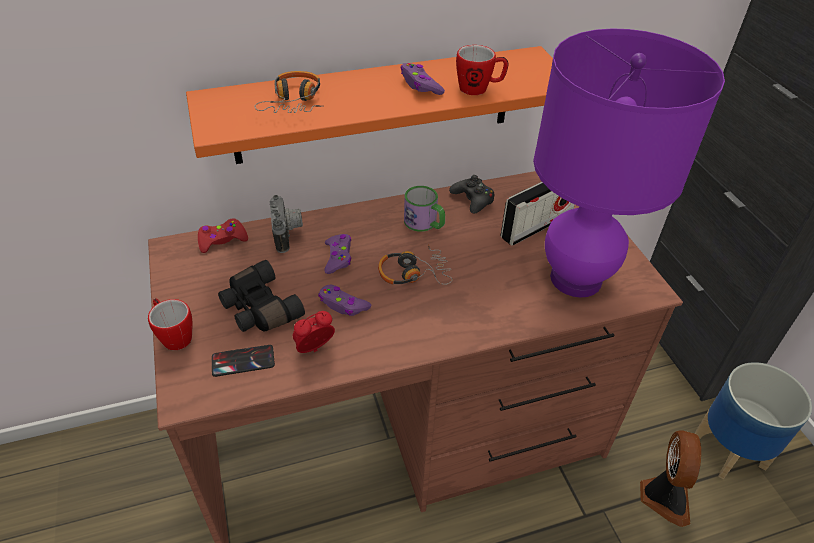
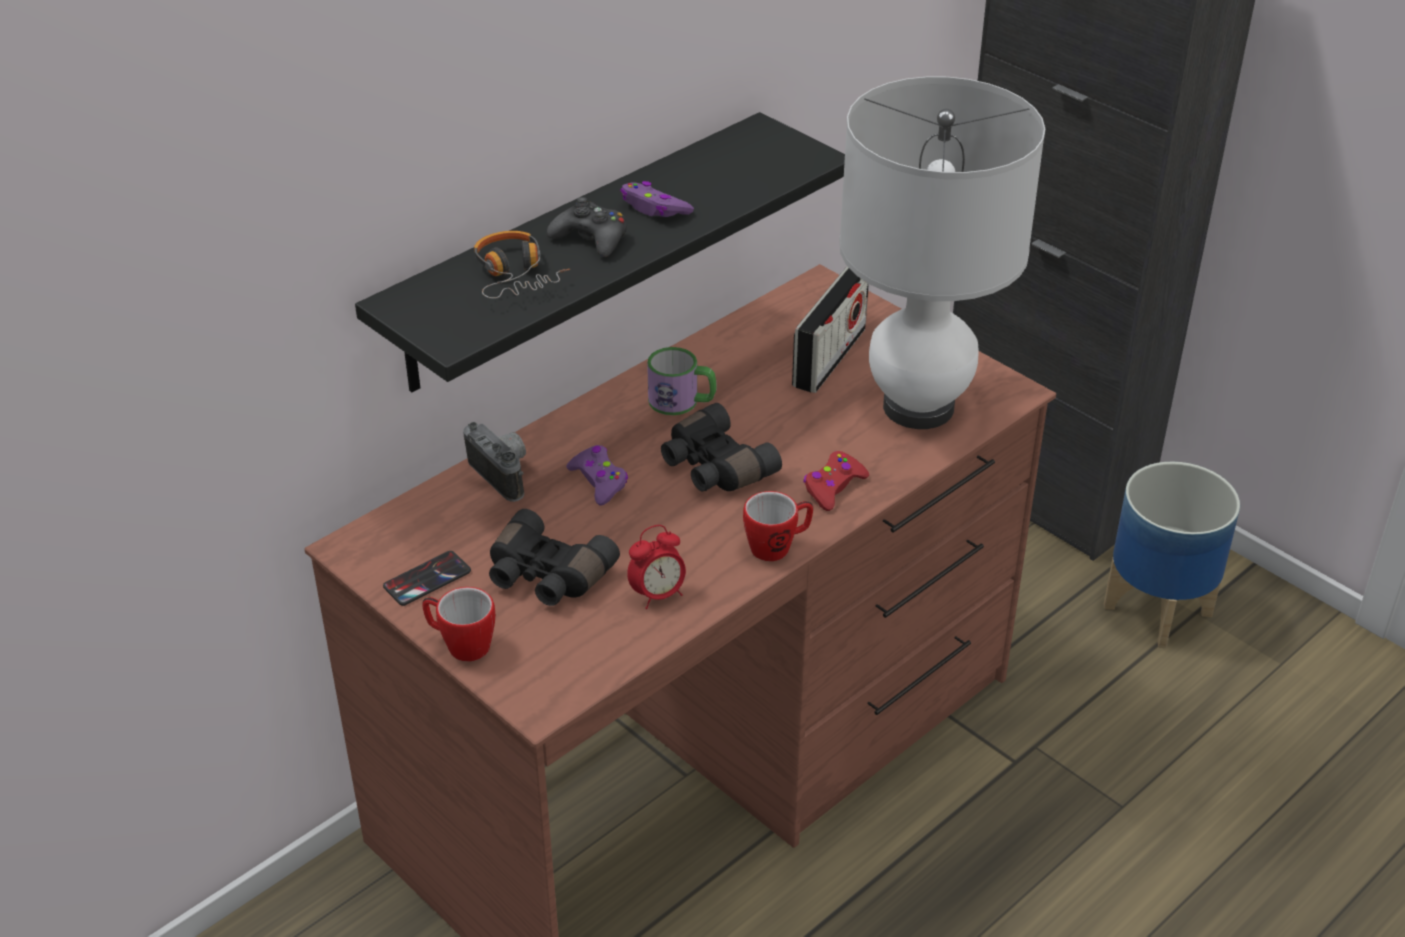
camera: 25 degrees left, 5 degrees down
orange shelf [186,46,553,164] -> black shelf [355,112,845,392]
red game controller [198,219,248,253] -> red game controller moved to [803,451,869,511]
phone [212,345,275,377] -> phone moved to [383,551,471,606]
alarm clock [292,311,335,353] -> alarm clock turned 150 degrees counterclockwise [627,525,686,609]
purple game controller [318,285,371,316] -> none
headphones [378,244,452,285] -> black binoculars [661,403,782,492]
black game controller [449,175,494,214] -> black game controller moved to [547,197,626,257]
mug [456,45,508,95] -> mug moved to [743,491,813,561]
purple table lamp [533,28,725,298] -> white table lamp [839,76,1045,429]
fan [640,430,701,527] -> none

